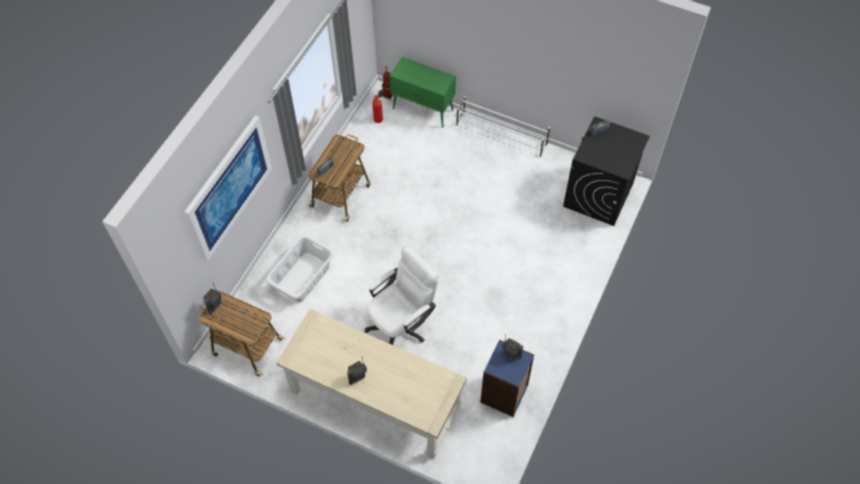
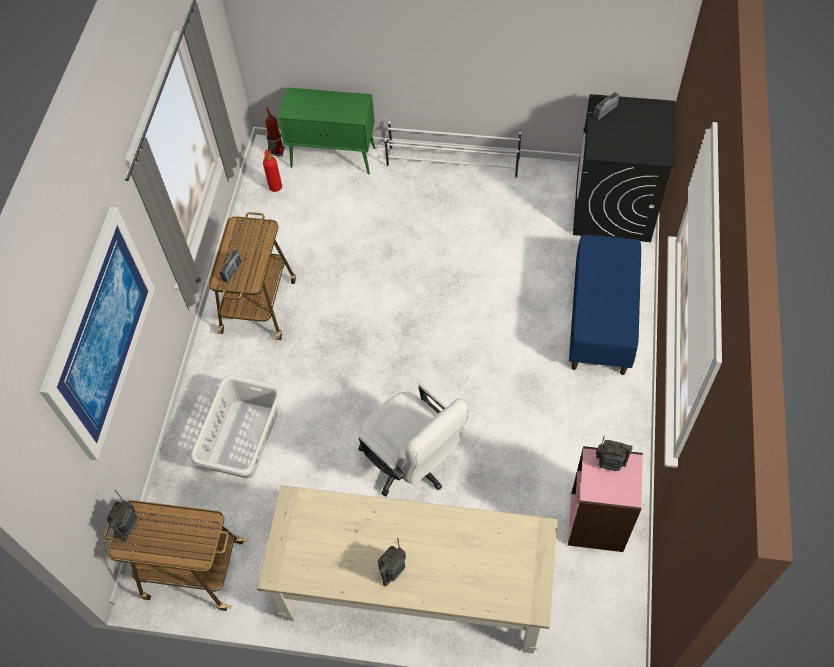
camera: 15 degrees left, 0 degrees up
white office chair [365,246,438,345] -> white office chair turned 105 degrees clockwise [358,380,469,496]
blue bookcase [480,340,534,417] -> pink bookcase [568,446,643,552]
none -> blue bench [569,235,641,375]

